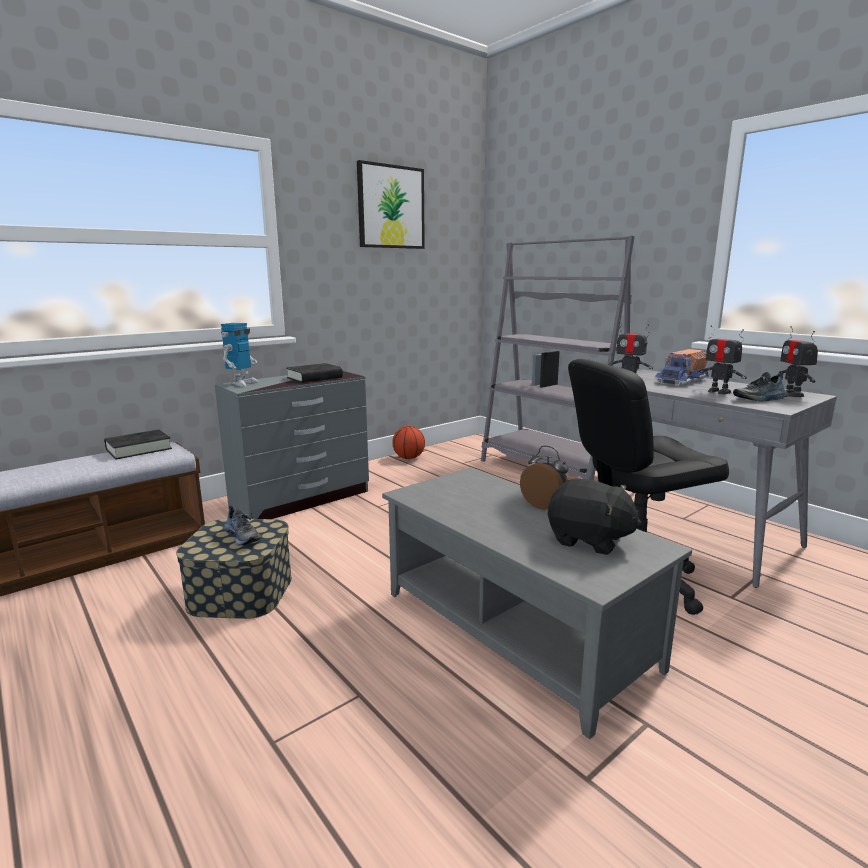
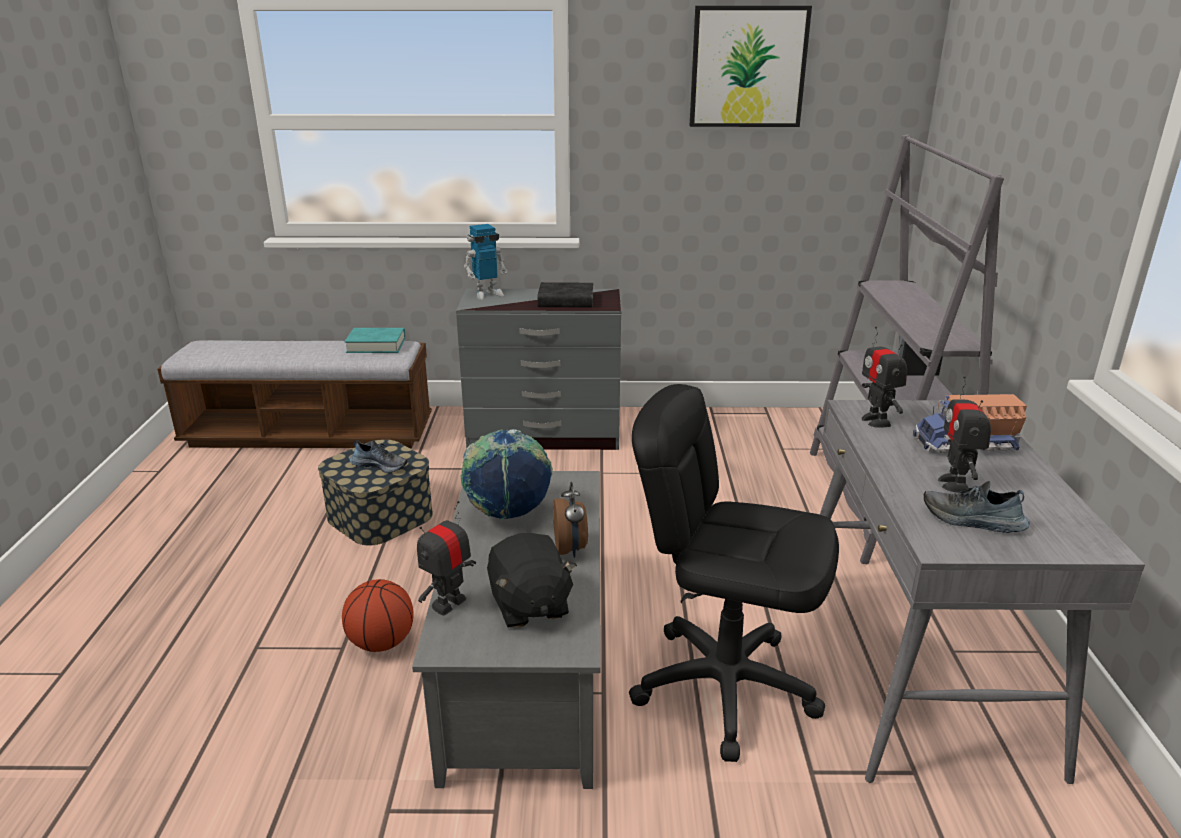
camera: 40 degrees right, 10 degrees up
black book [104,430,172,460] -> turquoise book [344,328,405,353]
shoe [224,506,261,545] -> shoe turned 75 degrees counterclockwise [349,440,408,473]
basketball [392,426,425,459] -> basketball moved to [342,579,413,652]
toy robot [779,326,818,397] -> toy robot moved to [417,501,476,616]
none -> globe [461,429,553,520]

